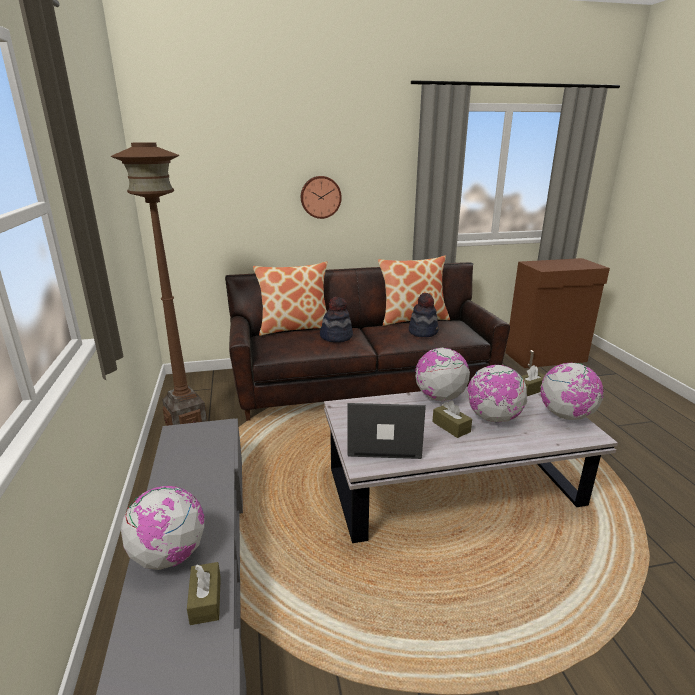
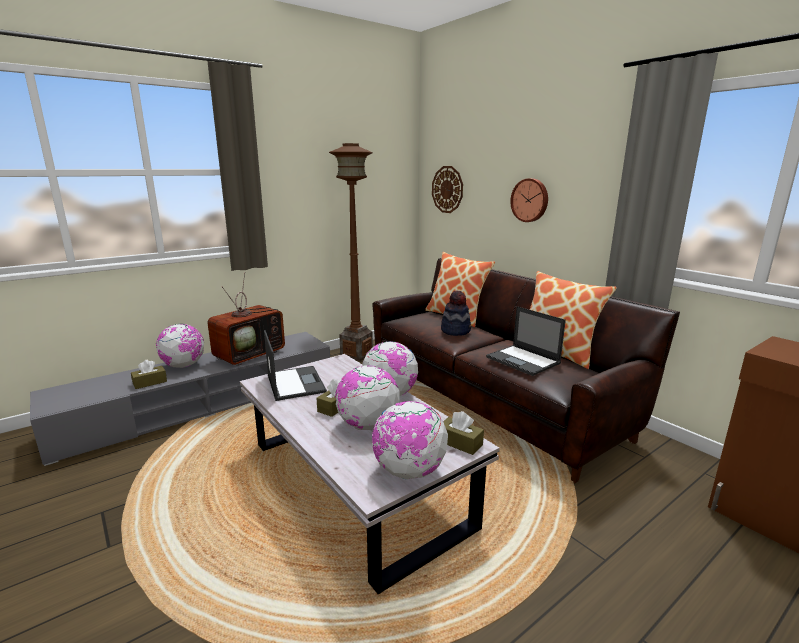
camera: 65 degrees right, 5 degrees down
hat [409,293,439,337] -> laptop [486,306,566,376]
none -> television [207,272,285,366]
none -> wall clock [432,166,463,213]

